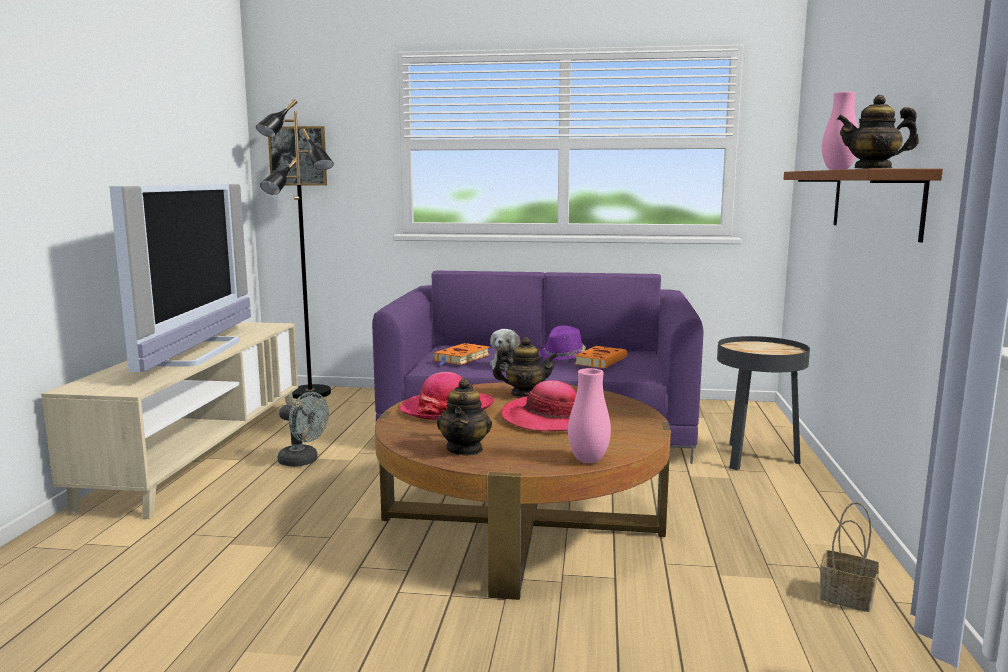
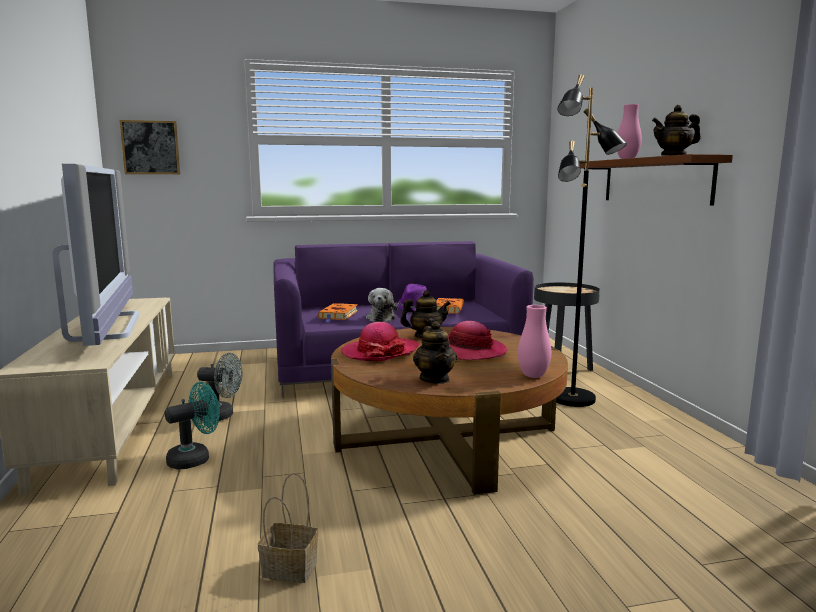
camera: 20 degrees left, 0 degrees up
black floor lamp [256,99,334,399] -> black floor lamp moved to [556,74,627,407]
basket [820,502,879,612] -> basket moved to [258,473,318,583]
none -> turquoise fan [165,382,220,469]

